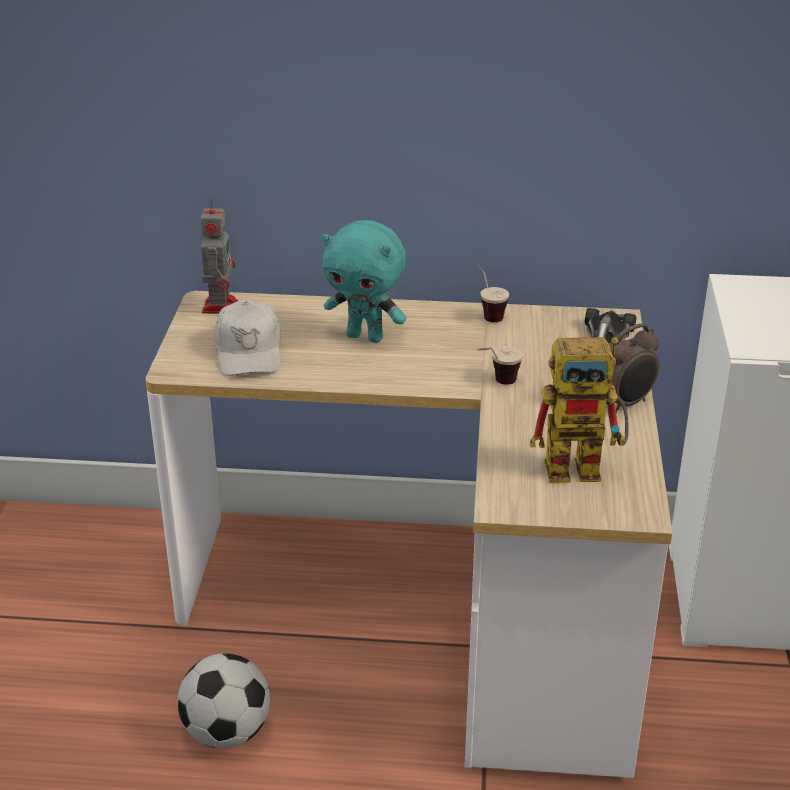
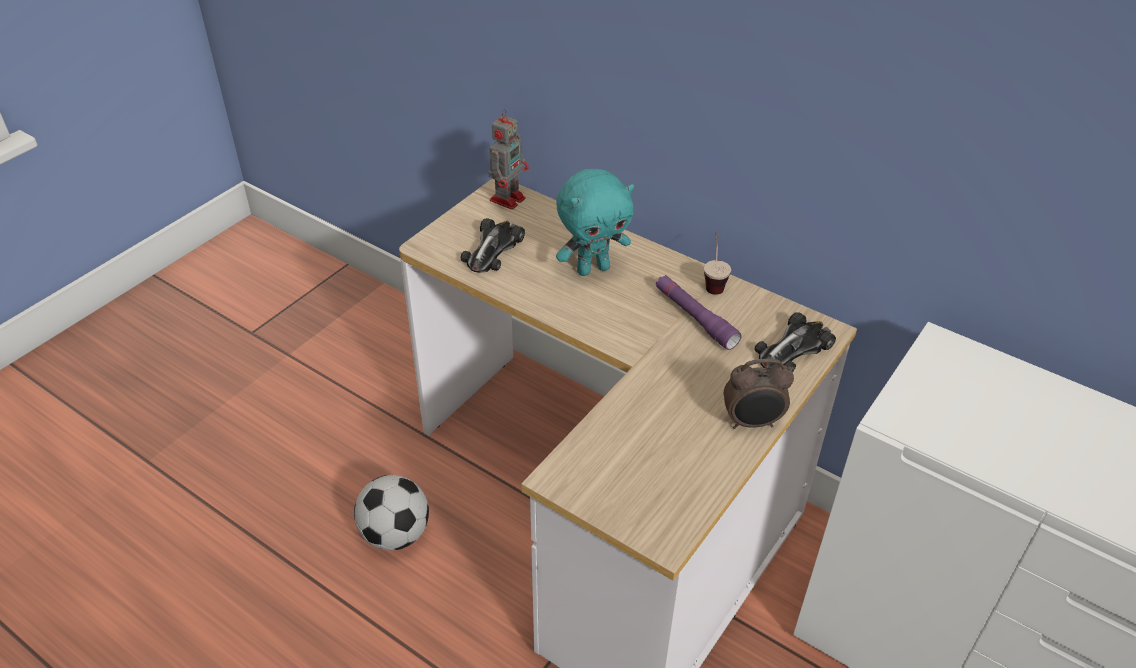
camera: 30 degrees right, 10 degrees up
white cap [214,300,281,376] -> toy car [461,218,525,273]
turquoise plush toy [322,220,407,343] -> turquoise plush toy turned 75 degrees counterclockwise [556,169,634,276]
cup [477,346,523,385] -> none
toy robot [530,337,629,483] -> none
none -> purple flashlight [656,275,742,350]

